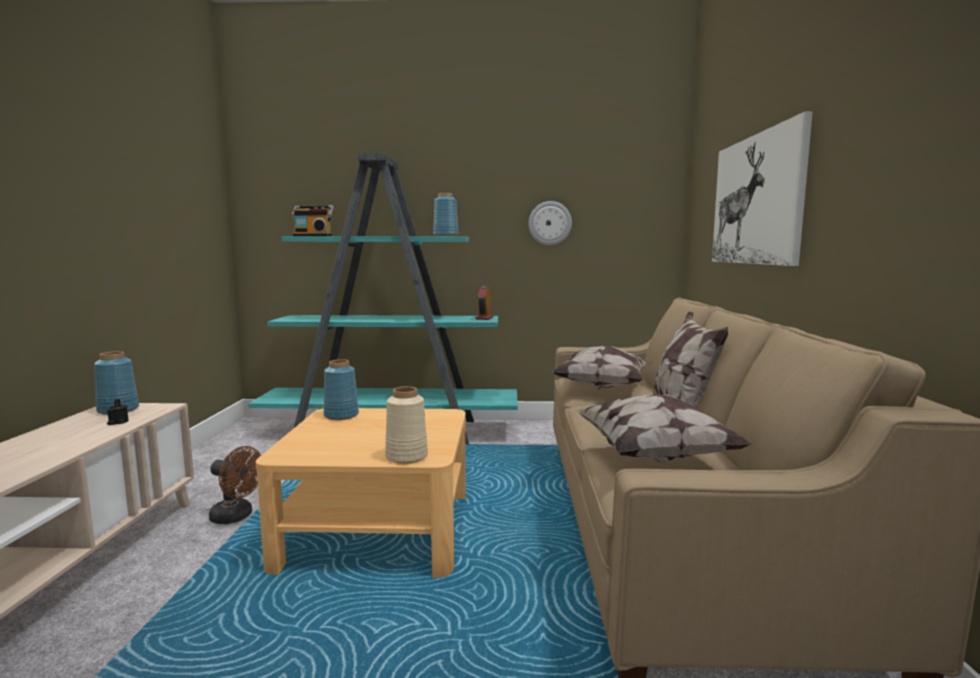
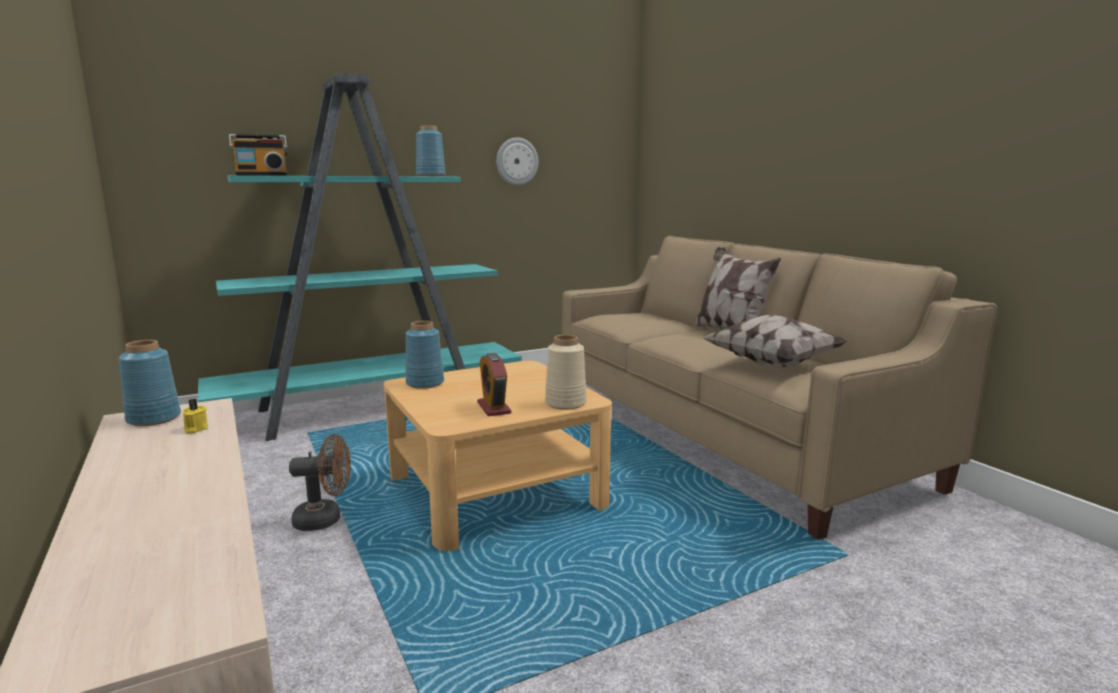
camera: 30 degrees left, 5 degrees up
black candle [107,399,129,425] -> yellow candle [183,399,208,433]
alarm clock [476,286,494,320] -> alarm clock moved to [477,353,511,416]
pillow [553,346,652,389] -> none
picture [712,111,813,266] -> none

